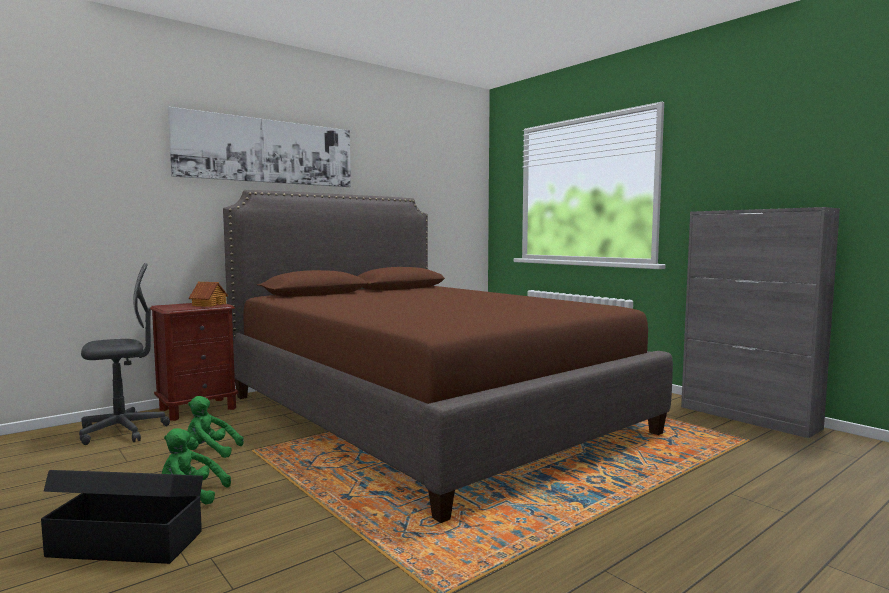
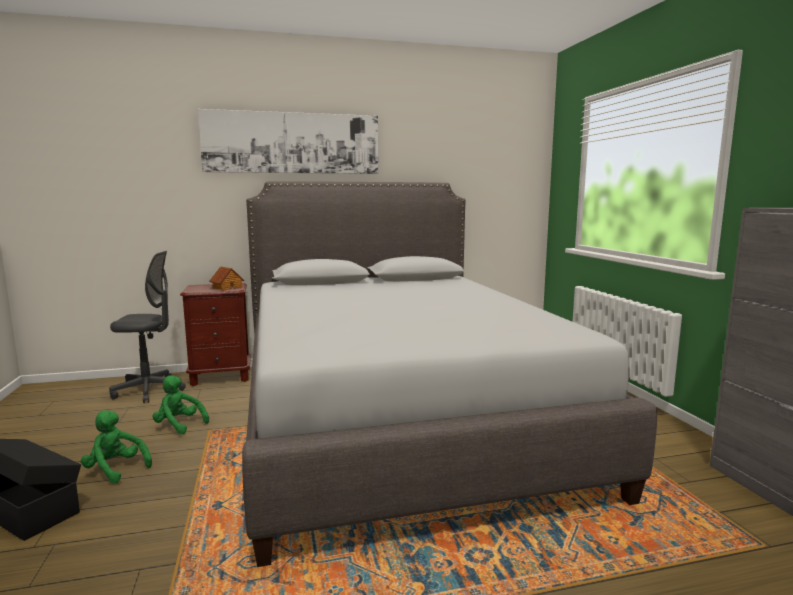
camera: 25 degrees right, 5 degrees up
brown bed [223,190,673,523] -> grey bed [242,181,657,567]

